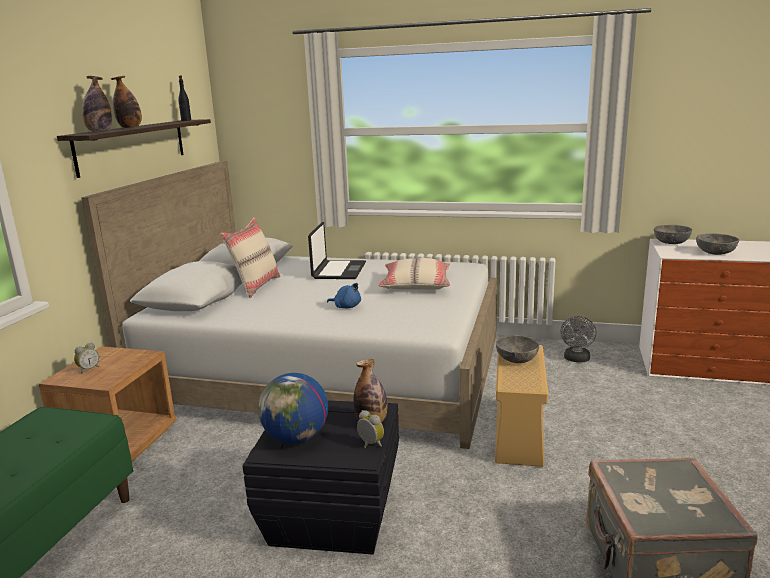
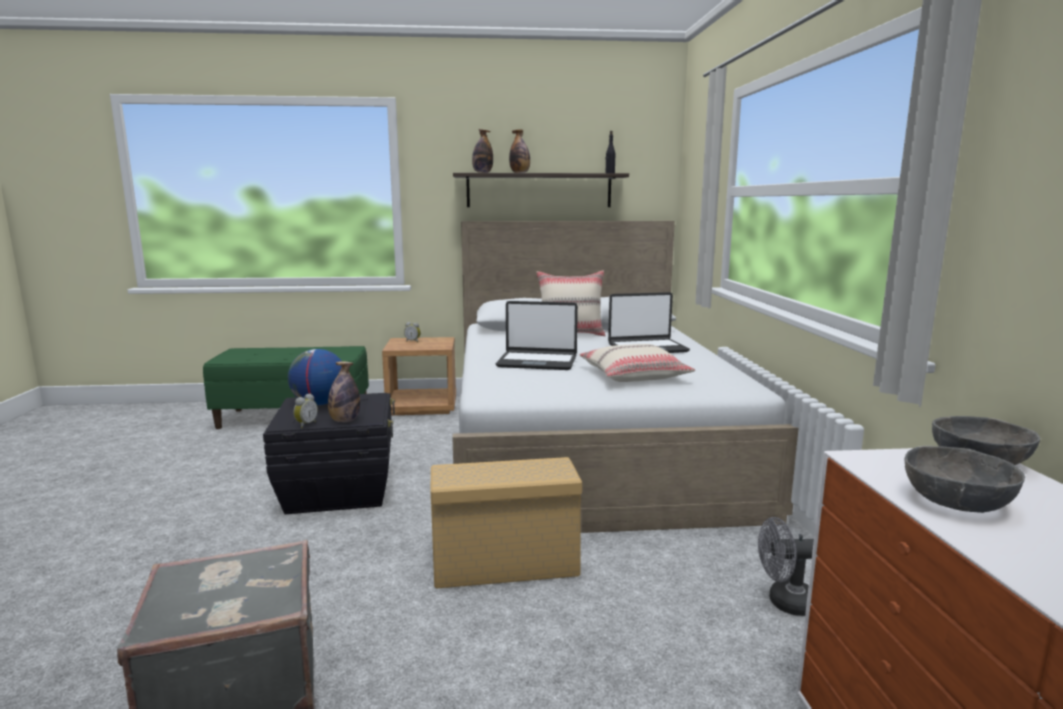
camera: 70 degrees right, 5 degrees down
blue plush toy [327,283,361,308] -> laptop [496,301,578,370]
grey bowl [496,335,539,363] -> none

